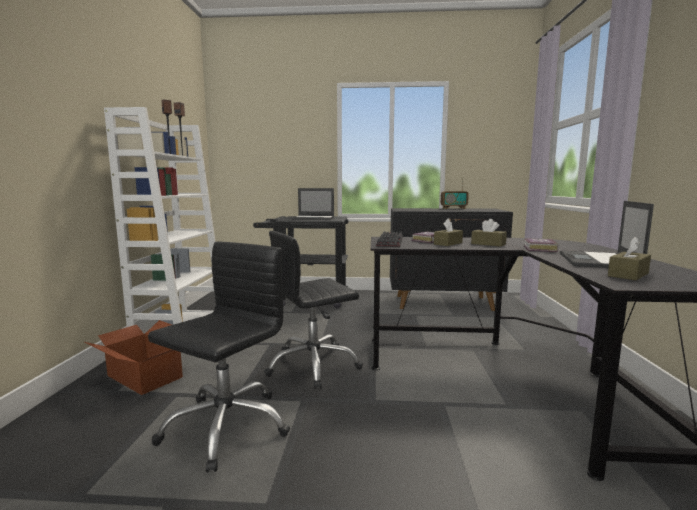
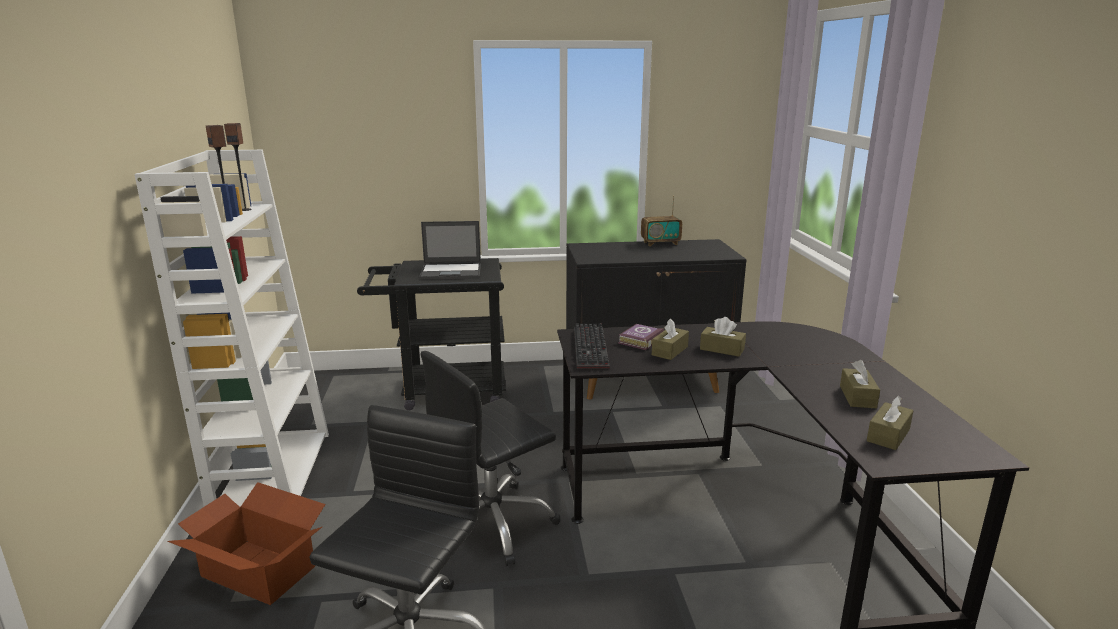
camera: 10 degrees left, 10 degrees up
book [524,239,558,252] -> none
laptop [560,201,654,268] -> brown tissue box [840,360,880,408]

